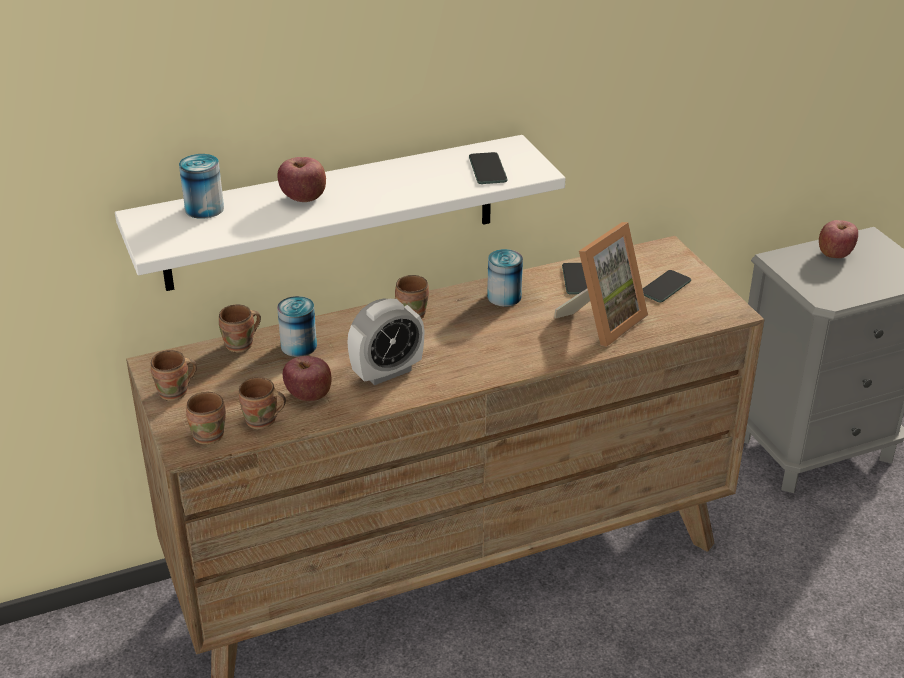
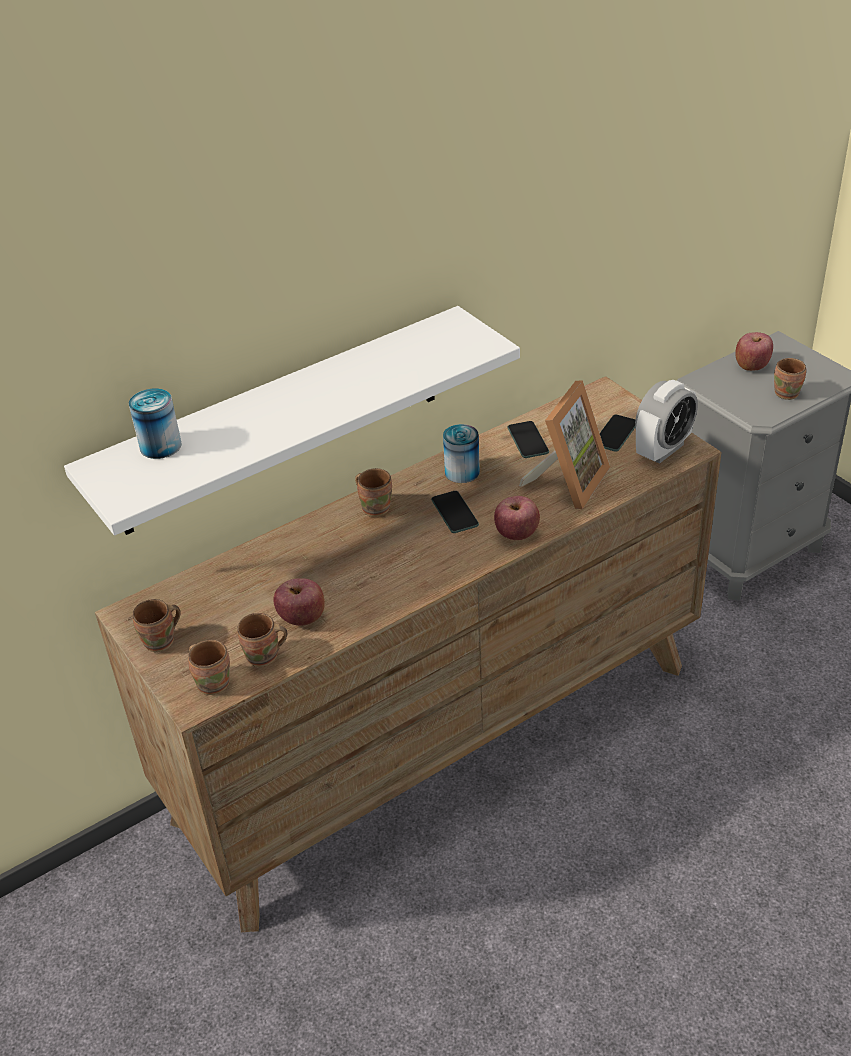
camera: 10 degrees left, 5 degrees up
brown mug [219,304,261,353] -> brown mug moved to [774,358,806,400]
apple [277,157,326,202] -> apple moved to [494,496,540,540]
can [277,296,317,357] -> none
alarm clock [347,299,424,385] -> alarm clock moved to [635,380,698,464]
phone [469,152,508,184] -> phone moved to [431,491,479,533]

